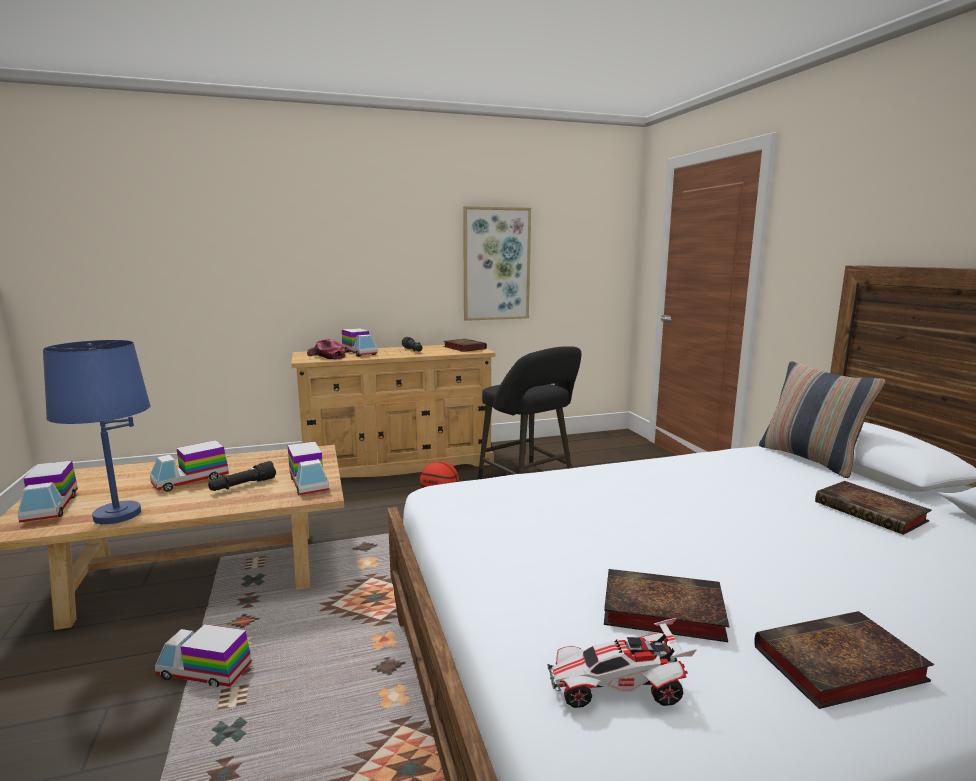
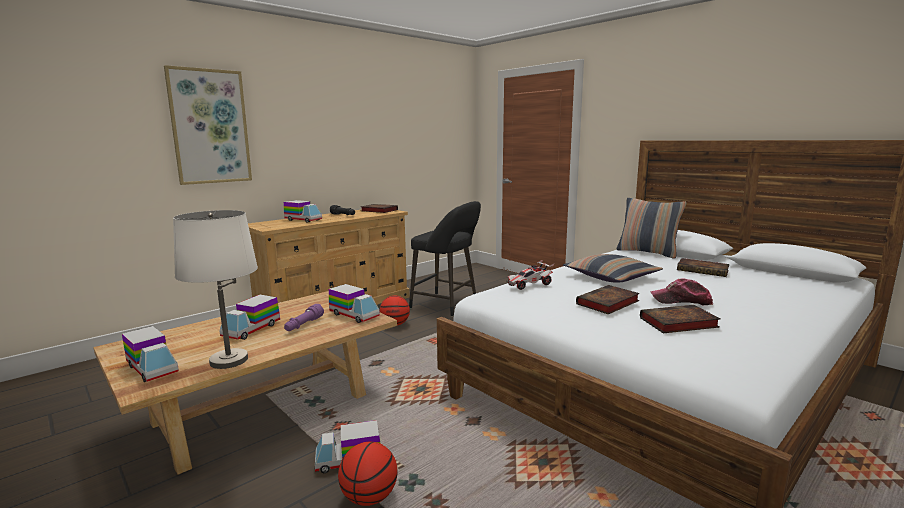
camera: 25 degrees left, 0 degrees up
blue table lamp [43,340,151,524] -> white table lamp [173,210,258,369]
black flashlight [208,461,276,491] -> purple flashlight [284,304,324,331]
cap [307,339,345,359] -> cap moved to [650,279,713,305]
picture [463,206,531,321] -> picture moved to [164,65,252,185]
toy car [548,618,696,708] -> toy car moved to [506,260,554,290]
book [754,611,934,709] -> book moved to [576,285,640,314]
none -> basketball [338,442,397,506]
none -> pillow [563,254,663,283]

